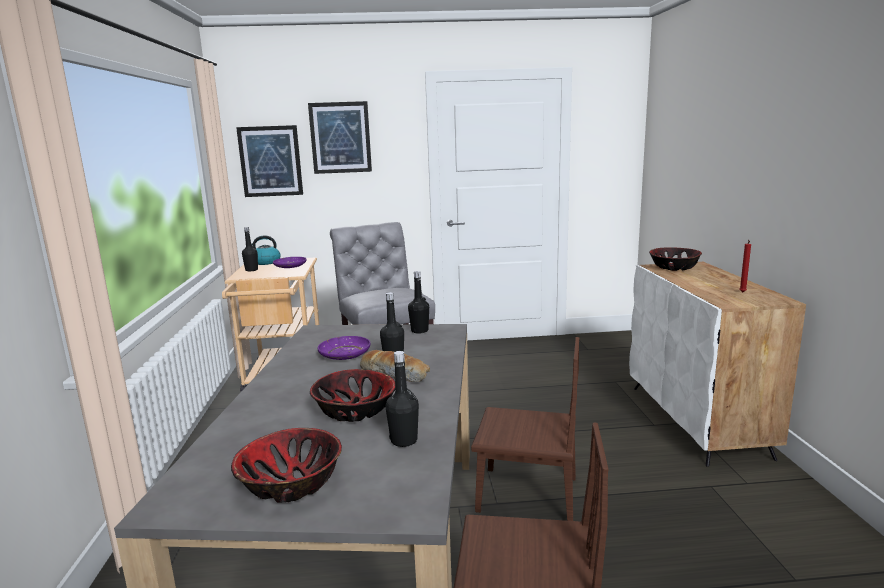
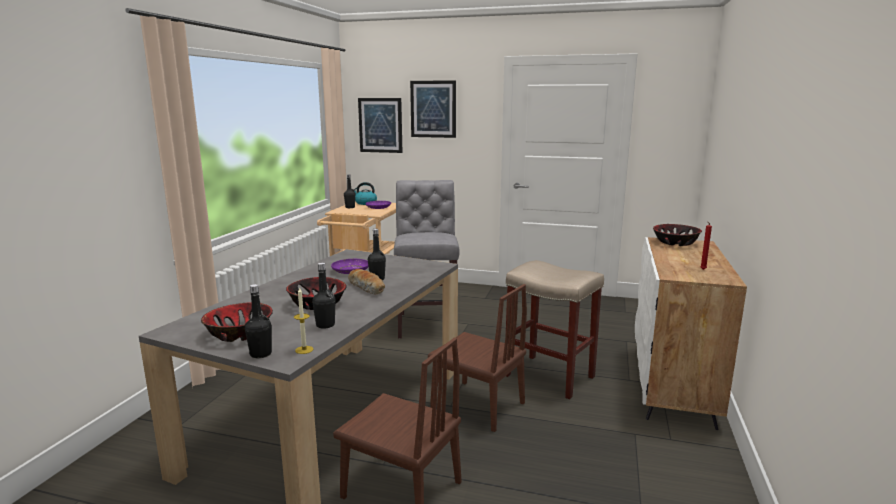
camera: 20 degrees right, 0 degrees up
black bottle [408,271,429,334] -> black bottle moved to [245,284,272,358]
none -> candle [294,287,313,354]
none -> beige stool [505,260,604,399]

